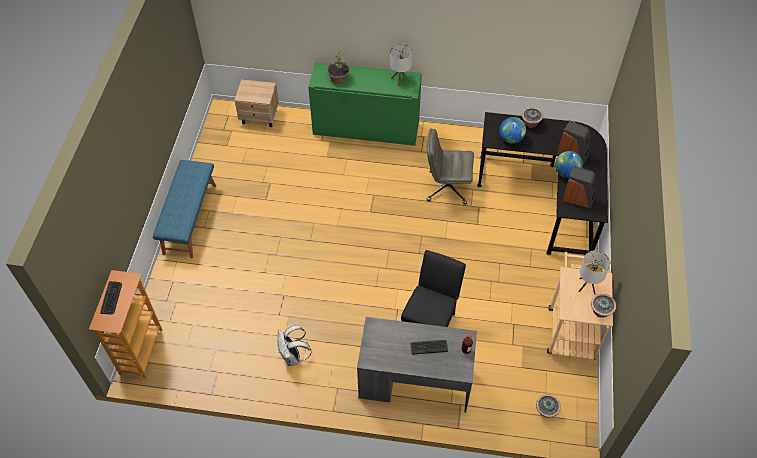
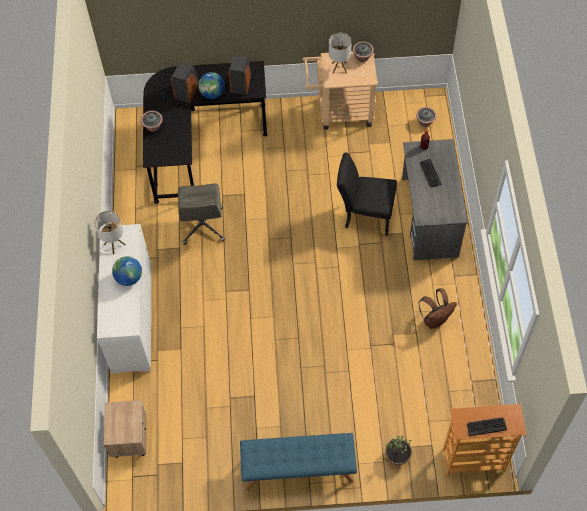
camera: 100 degrees left, 5 degrees up
white backpack [277,325,312,366] -> brown backpack [419,288,457,329]
green cabinet [308,62,422,146] -> white cabinet [97,224,151,374]
potted plant [327,50,350,84] -> potted plant moved to [385,436,412,465]
globe [499,117,526,144] -> globe moved to [112,256,142,286]

